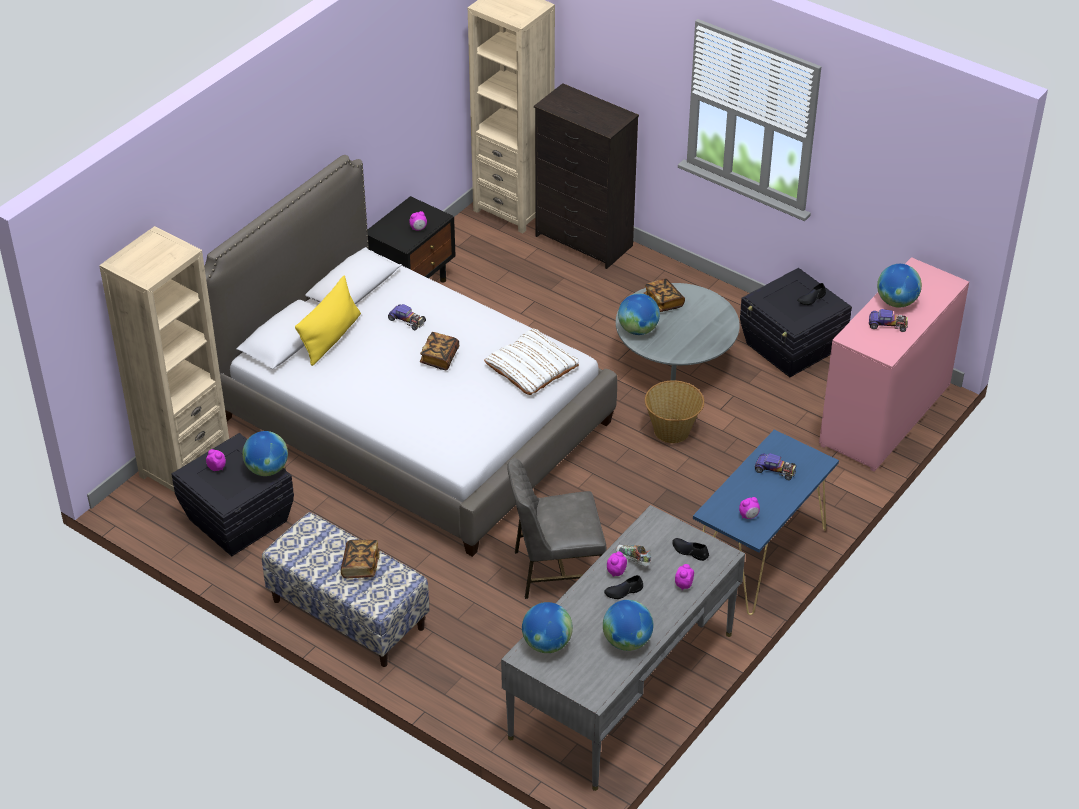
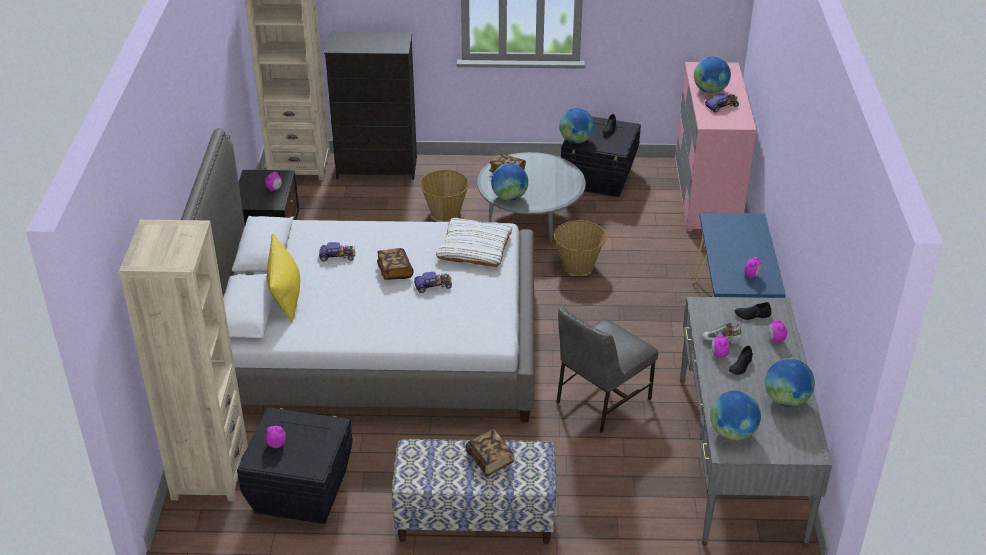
camera: 35 degrees left, 5 degrees down
globe [242,431,288,476] -> globe moved to [559,108,594,143]
toy car [755,453,796,480] -> toy car moved to [414,272,452,293]
none -> basket [419,170,469,221]

